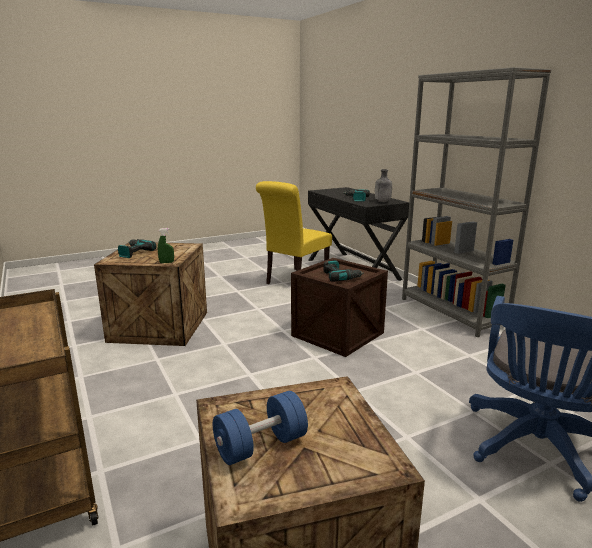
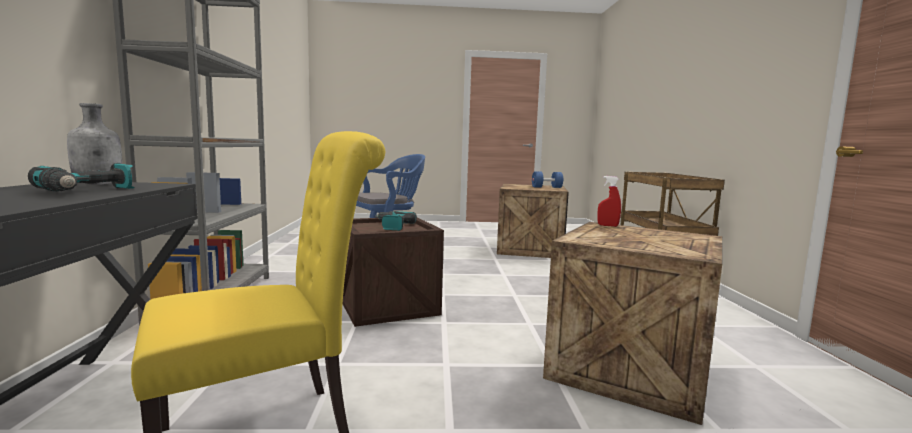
camera: 155 degrees left, 10 degrees down
power drill [118,239,157,258] -> none
green spray bottle [158,228,174,263] -> red spray bottle [597,176,621,227]

